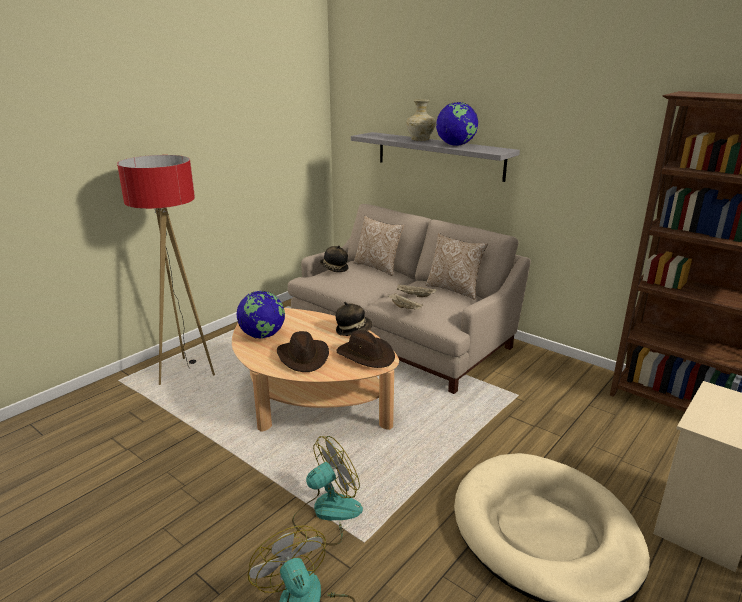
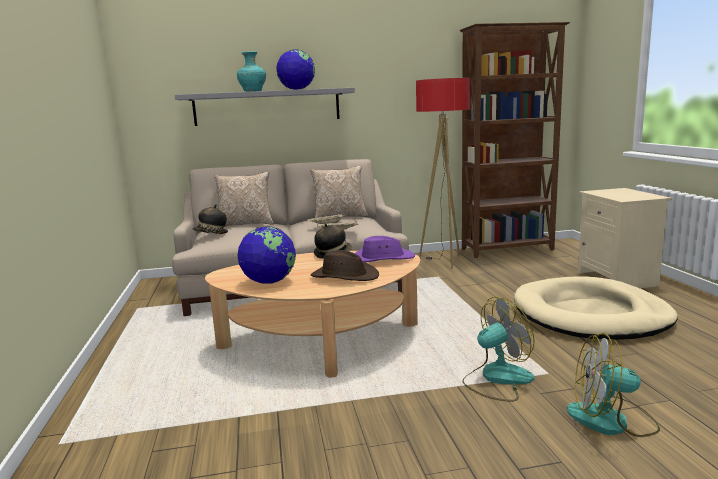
camera: 50 degrees left, 10 degrees down
floor lamp [117,155,215,385] -> floor lamp moved to [416,78,470,268]
fan [292,436,363,545] -> fan turned 60 degrees clockwise [462,297,535,402]
brown hat [336,330,395,368] -> purple hat [355,236,415,262]
beige vase [406,99,436,141] -> turquoise vase [237,51,266,92]

